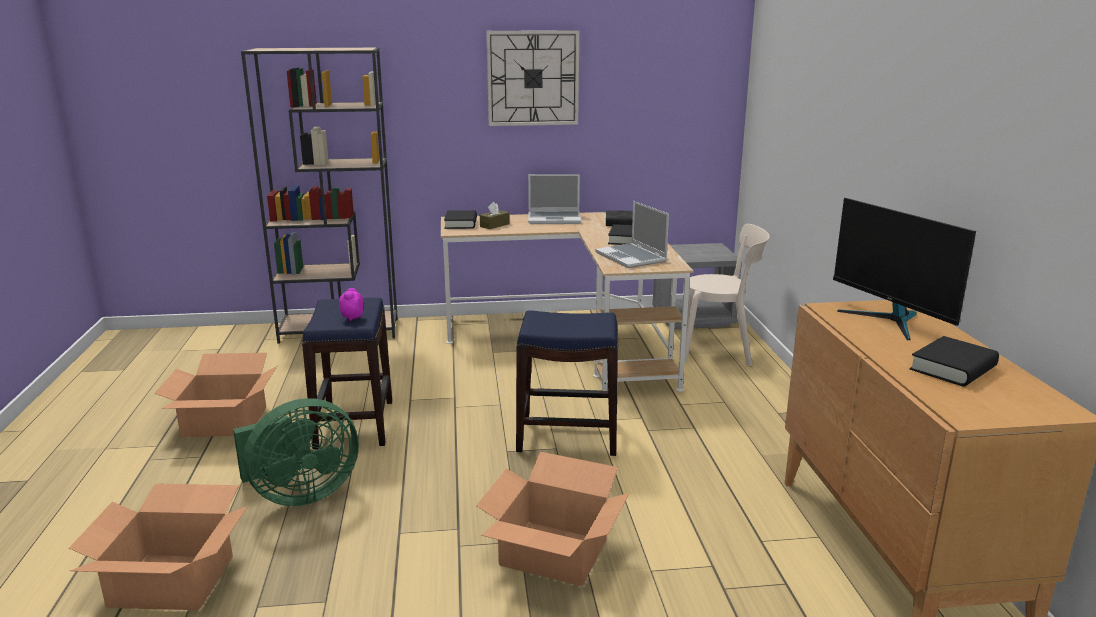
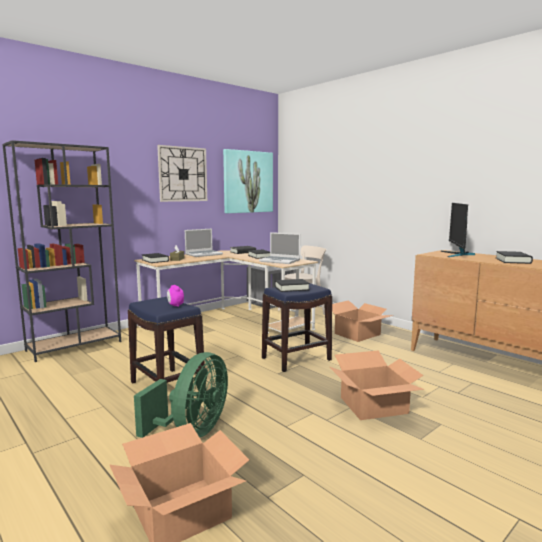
camera: 35 degrees left, 10 degrees down
cardboard box [154,353,277,437] -> cardboard box moved to [332,300,394,342]
monitor [833,198,976,341] -> monitor turned 75 degrees clockwise [440,203,475,257]
none -> picture [223,149,273,213]
none -> black book [275,279,310,292]

